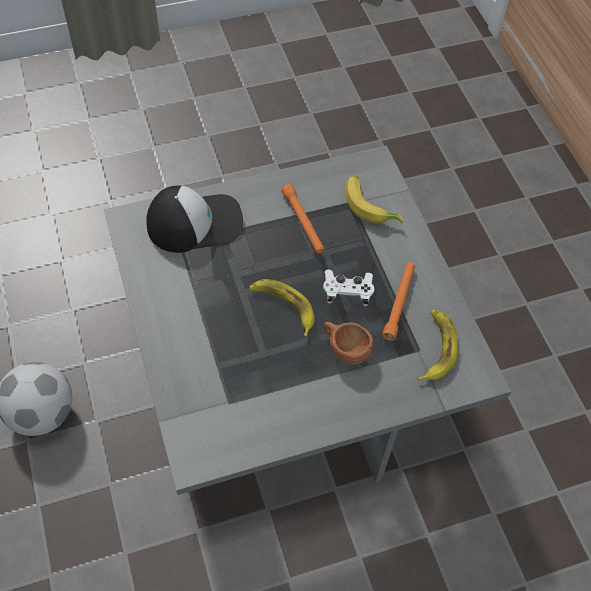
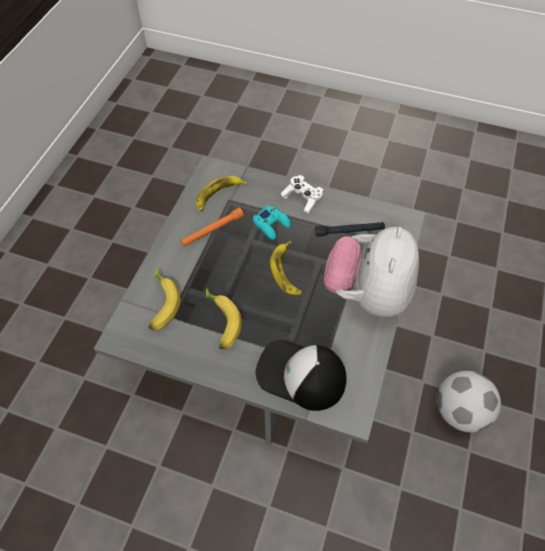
camera: 140 degrees left, 0 degrees up
orange flashlight [282,184,325,253] -> banana [206,288,242,349]
white game controller [323,270,374,306] -> white game controller moved to [281,175,324,214]
brown cup [324,322,374,365] -> turquoise game controller [253,206,291,240]
none -> black flashlight [315,222,385,237]
none -> plush toy [324,227,419,317]

